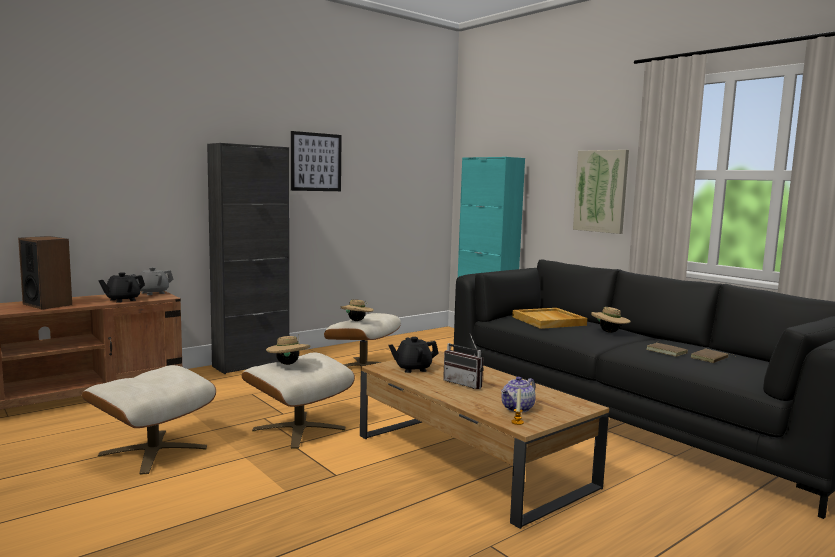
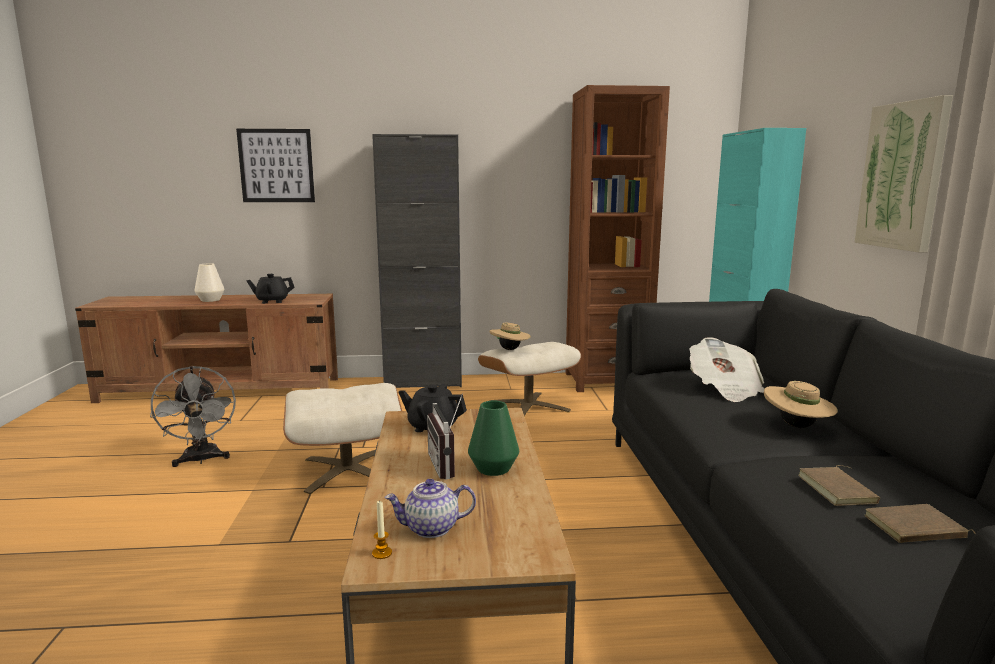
camera: 35 degrees right, 5 degrees up
speaker [18,236,72,310] -> white vase [194,263,224,302]
beige ottoman [82,365,216,475] -> grey fan [150,366,236,467]
grey teapot [131,267,173,295] -> none
beige hat [266,336,310,365] -> none
picture [291,131,342,191] -> picture moved to [236,129,315,202]
beige tray [512,308,587,329] -> newspaper [689,337,765,402]
none -> green vase [468,401,519,476]
none -> brown bookcase [565,85,670,392]

